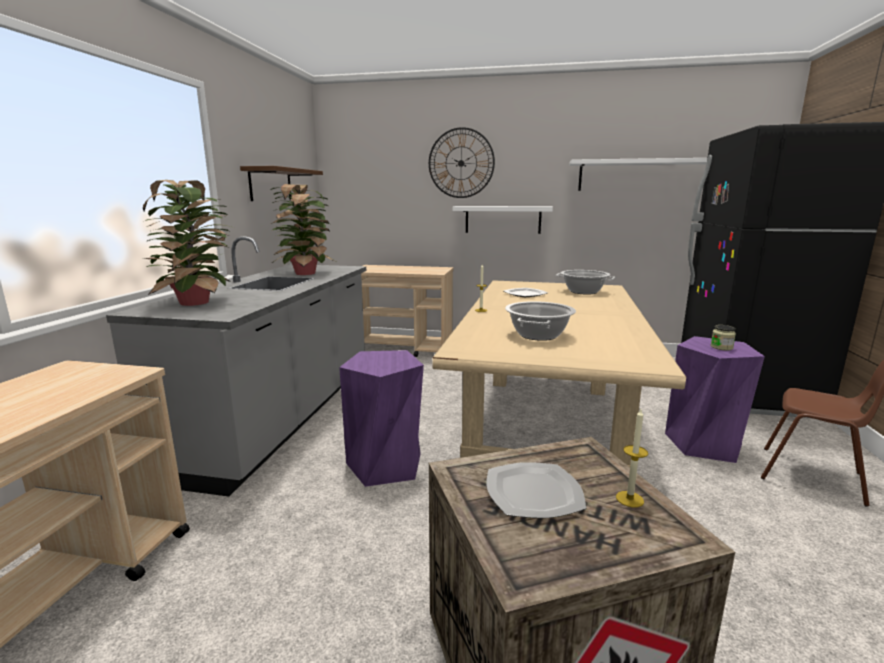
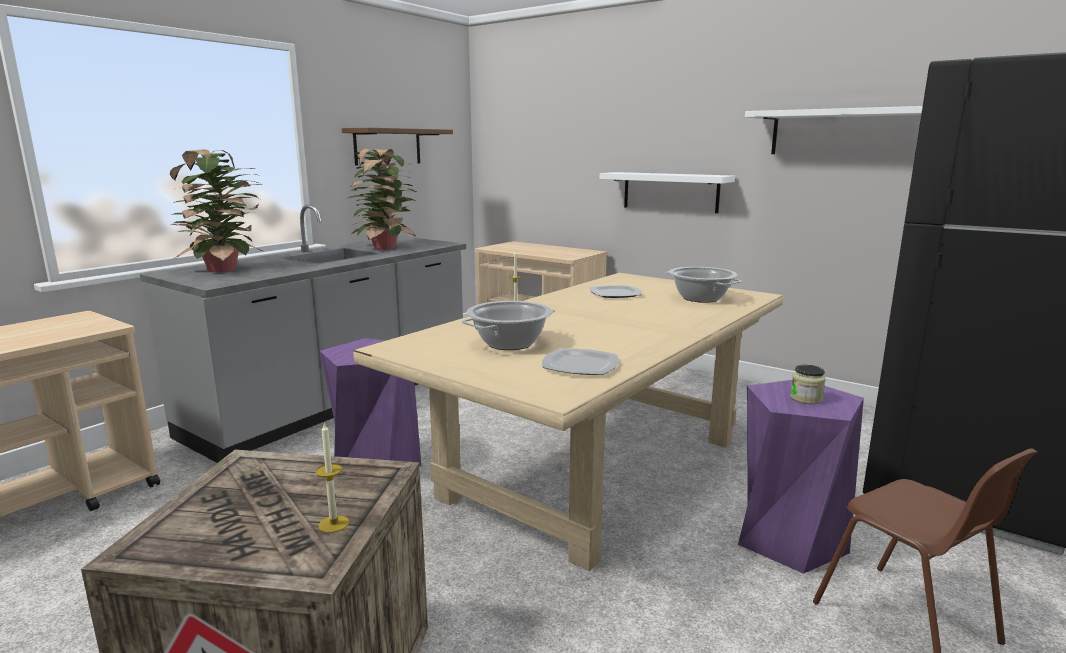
camera: 25 degrees right, 0 degrees up
wall clock [429,127,495,198] -> none
plate [486,462,586,518] -> plate moved to [542,349,619,375]

